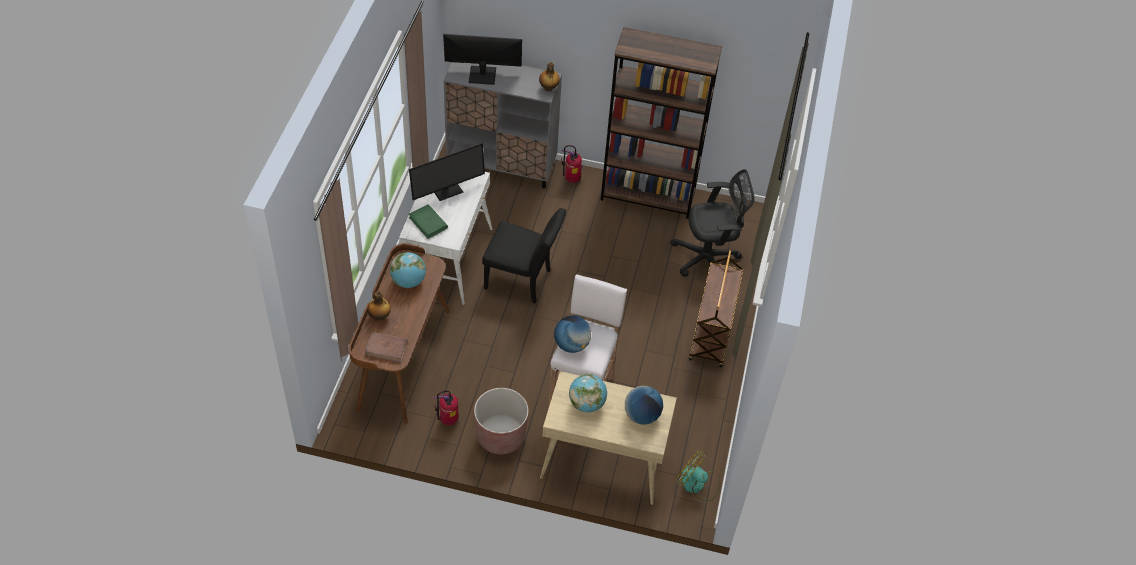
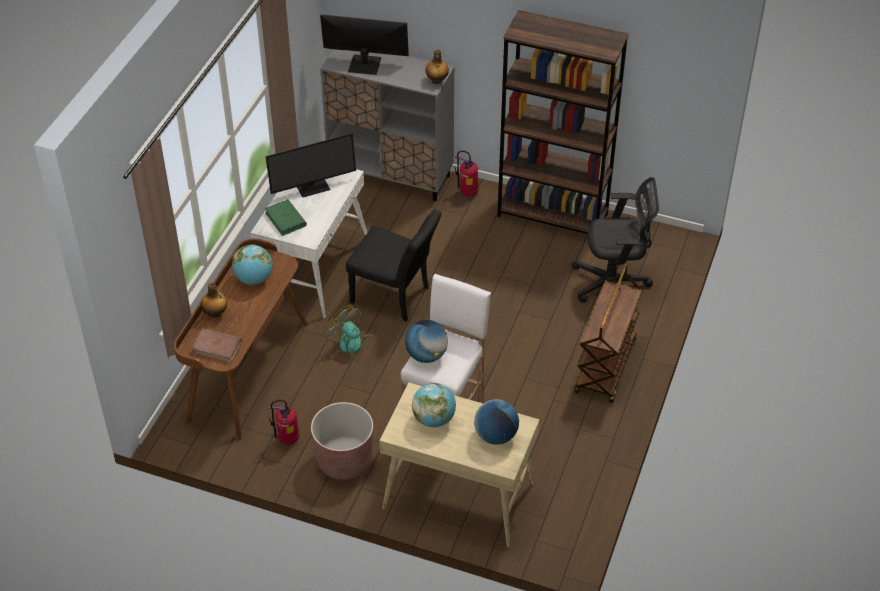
camera: 10 degrees right, 5 degrees down
fan [675,450,721,501] -> fan moved to [326,305,380,361]

